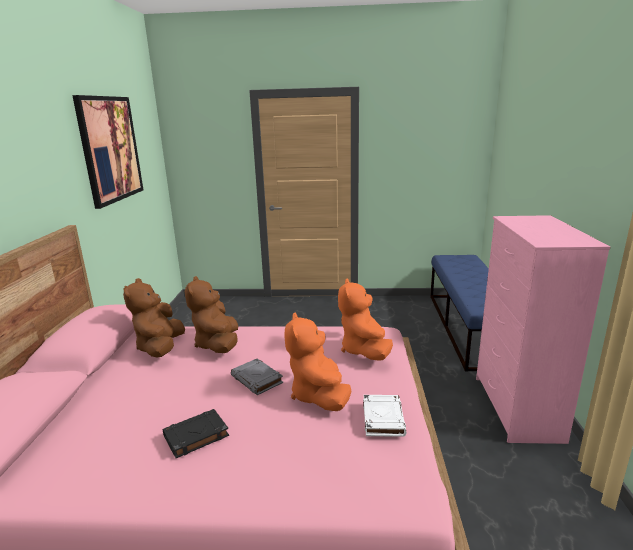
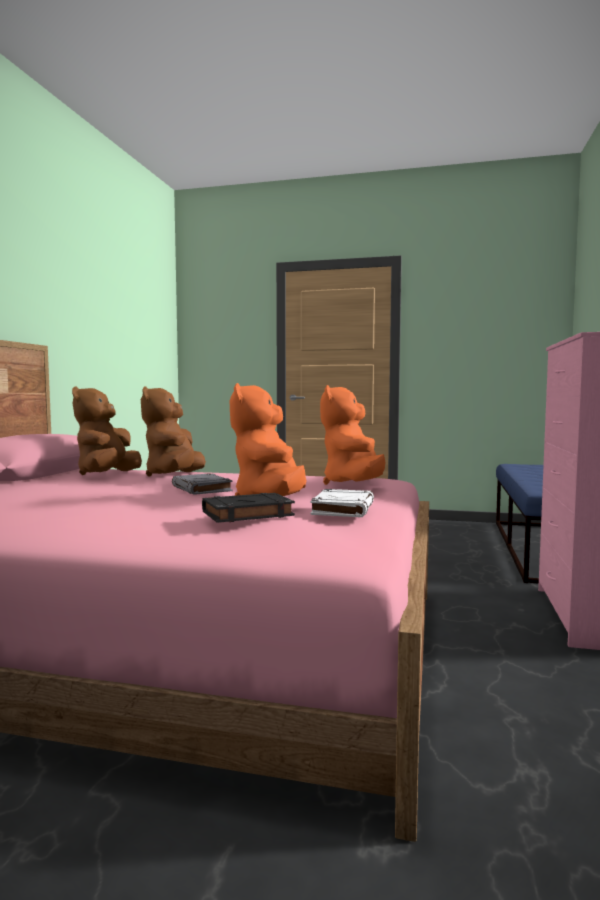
camera: 10 degrees right, 15 degrees down
picture [72,95,143,209] -> none
black book [163,409,229,458] -> black book moved to [202,493,295,523]

